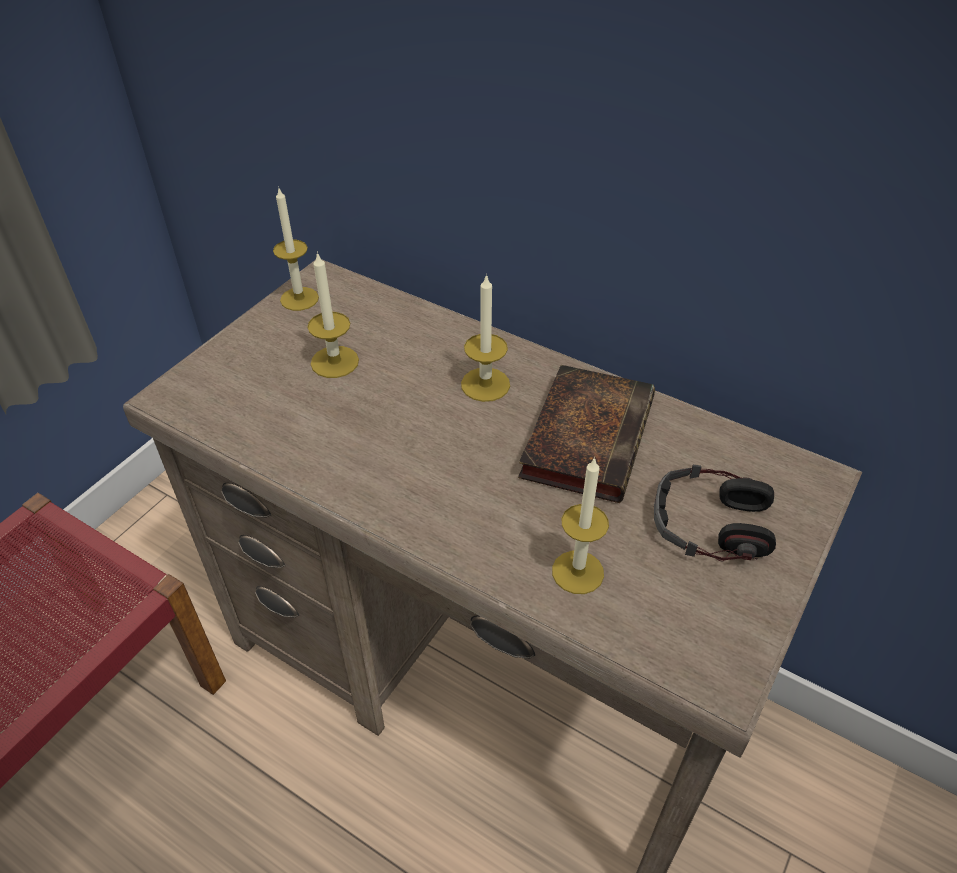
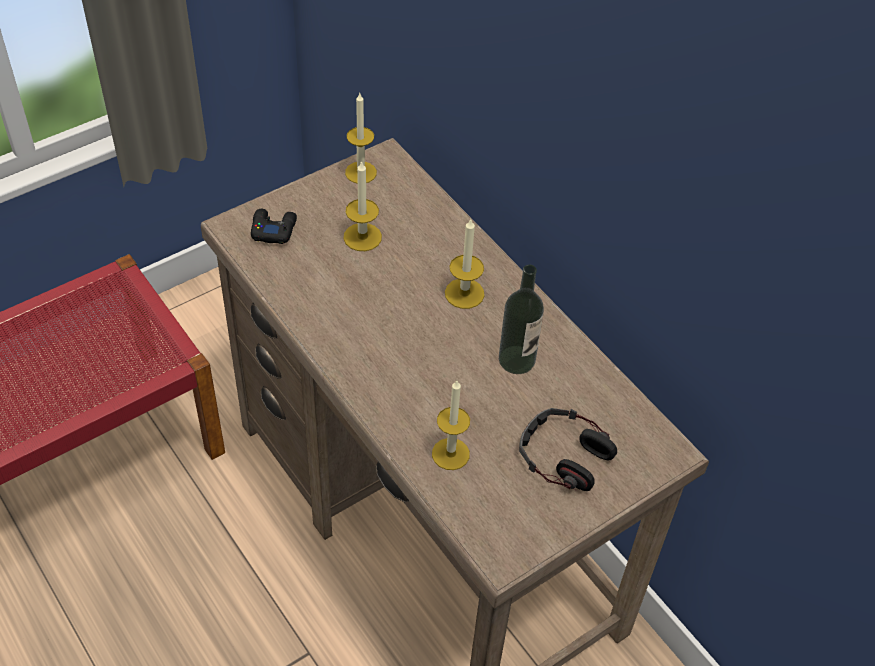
camera: 20 degrees right, 5 degrees up
book [518,365,655,503] -> bottle [499,265,544,374]
none -> black game controller [251,209,297,244]

